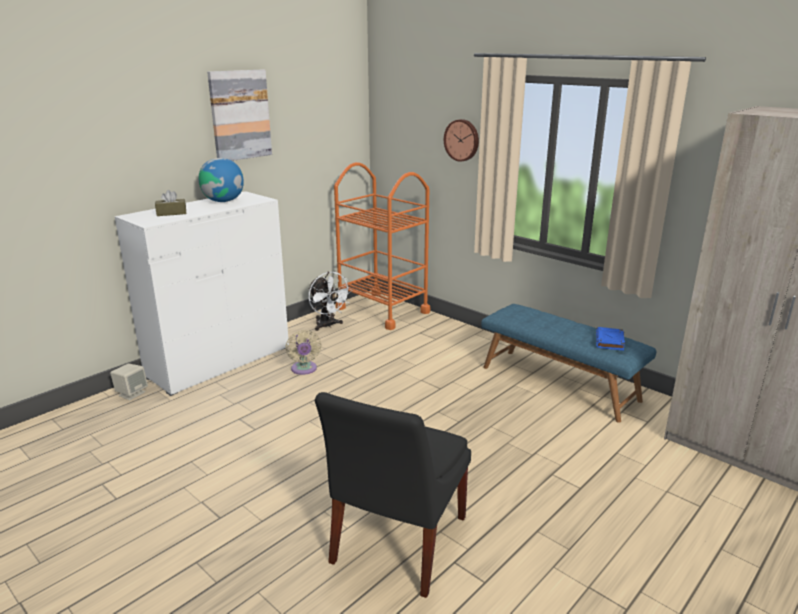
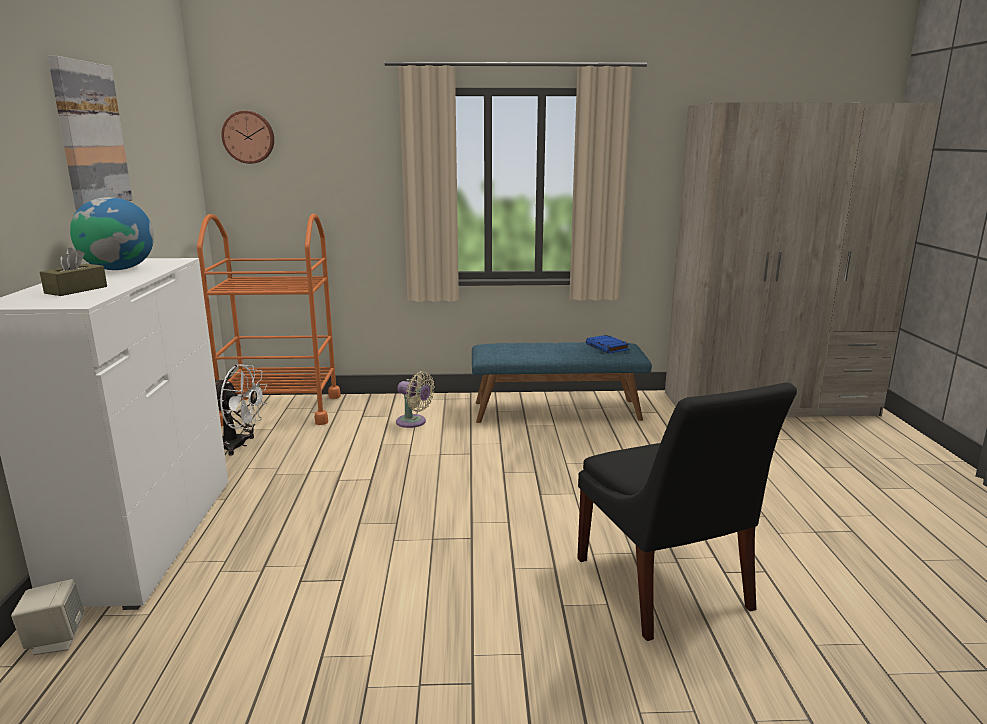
camera: 45 degrees left, 5 degrees down
beige fan [285,330,322,375] -> beige fan moved to [396,371,435,428]
wall clock [444,119,479,162] -> wall clock moved to [221,111,274,164]

